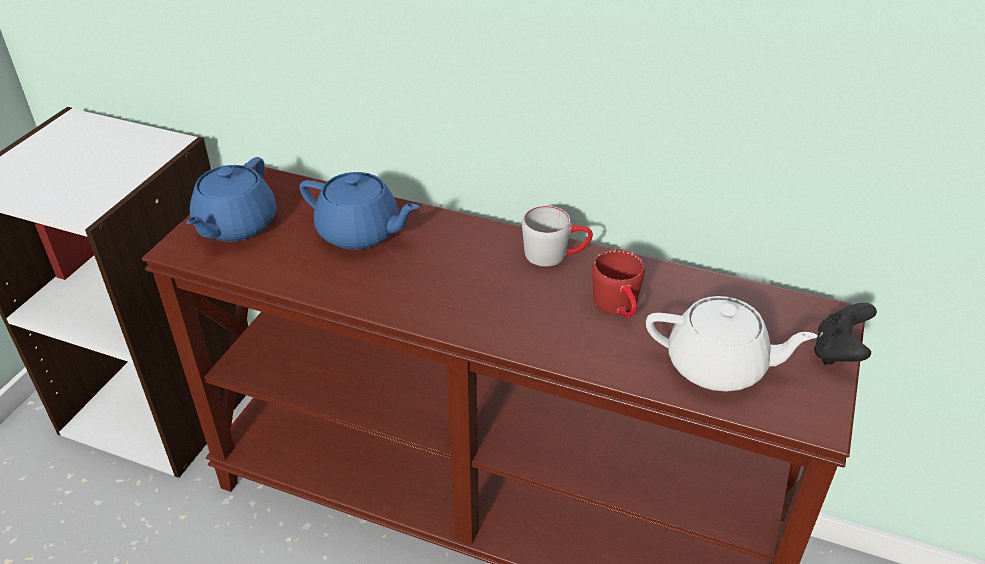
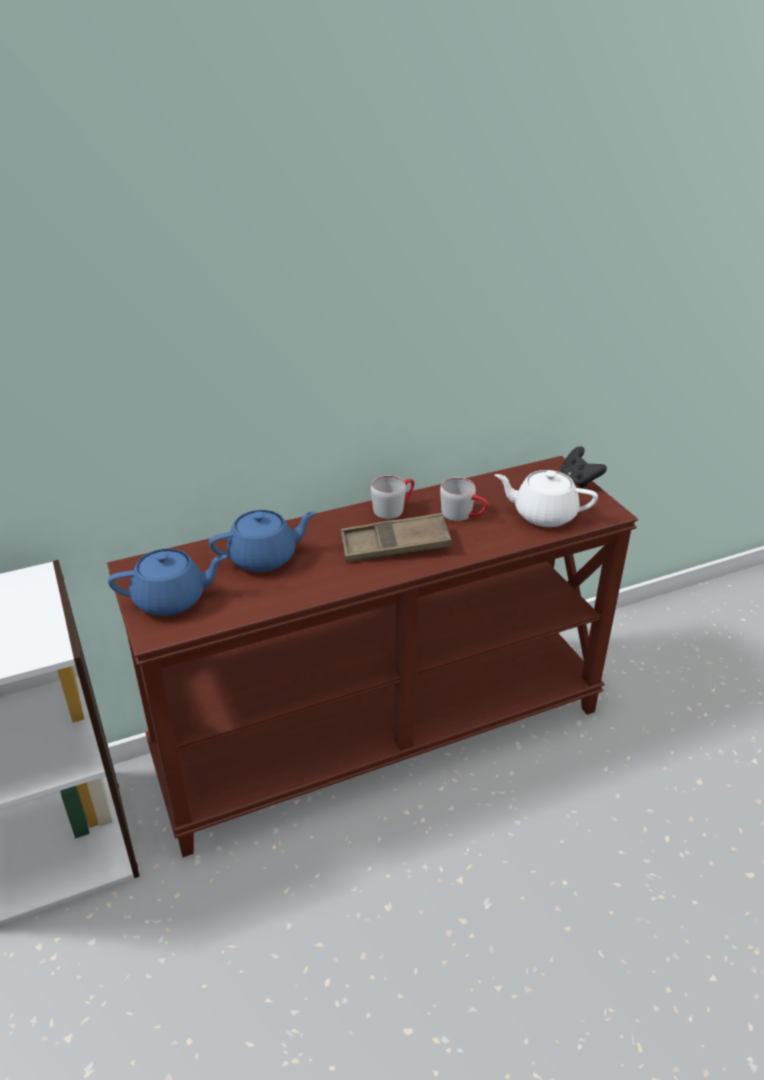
camera: 45 degrees left, 5 degrees down
blue teapot [186,157,276,242] -> blue teapot turned 75 degrees counterclockwise [108,549,227,616]
red mug [592,249,645,318] -> grey mug [440,477,488,521]
white teapot [646,296,818,392] -> white teapot turned 135 degrees counterclockwise [495,470,598,527]
none -> brown tray [341,513,452,562]

